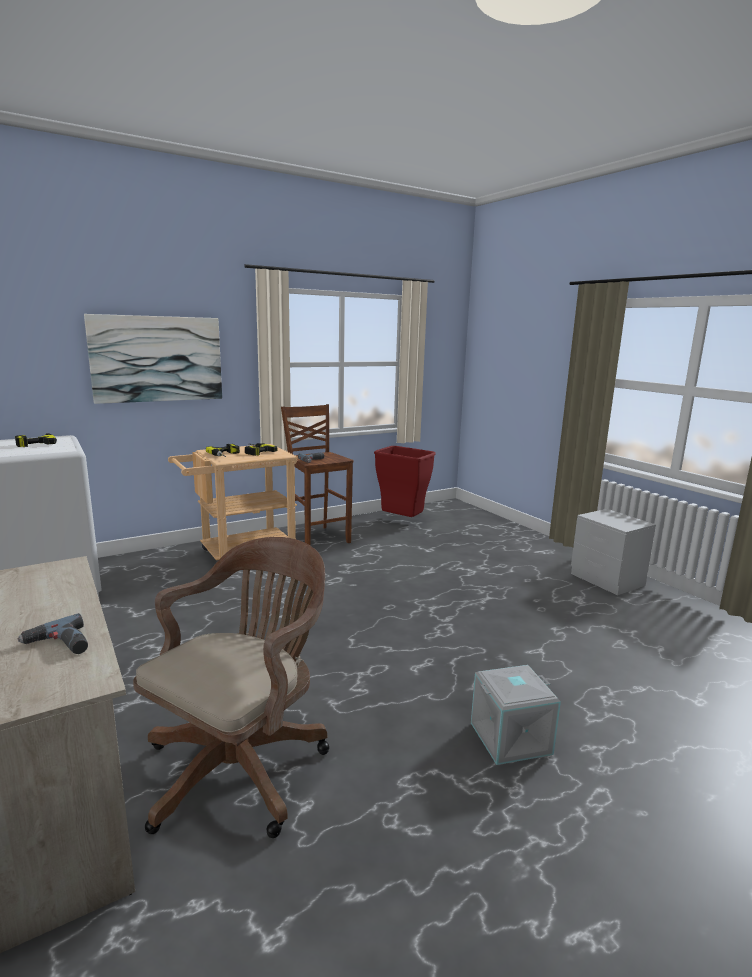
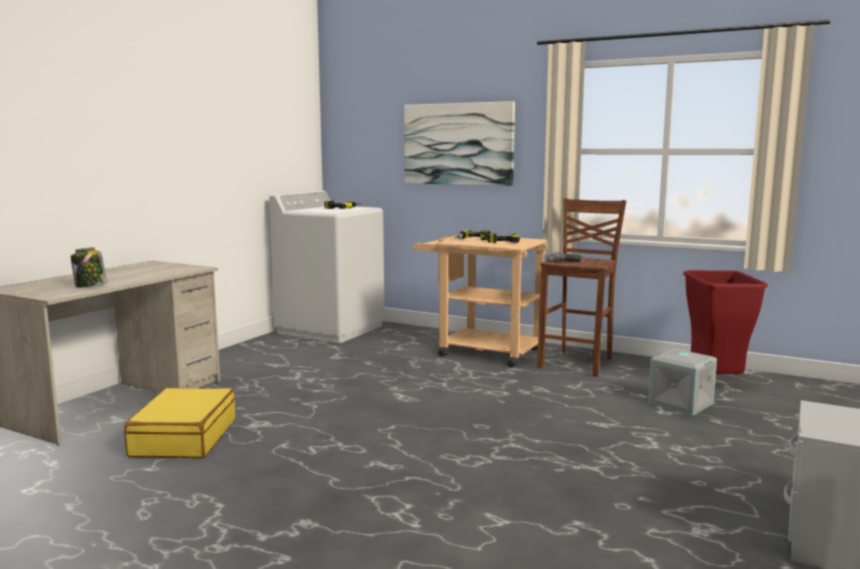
camera: 60 degrees right, 5 degrees down
power drill [18,613,88,654] -> jar [71,247,107,287]
brown office chair [133,537,329,838] -> yellow suitcase [124,388,235,458]
grey storage box [471,665,561,765] -> grey storage box moved to [648,349,717,416]

